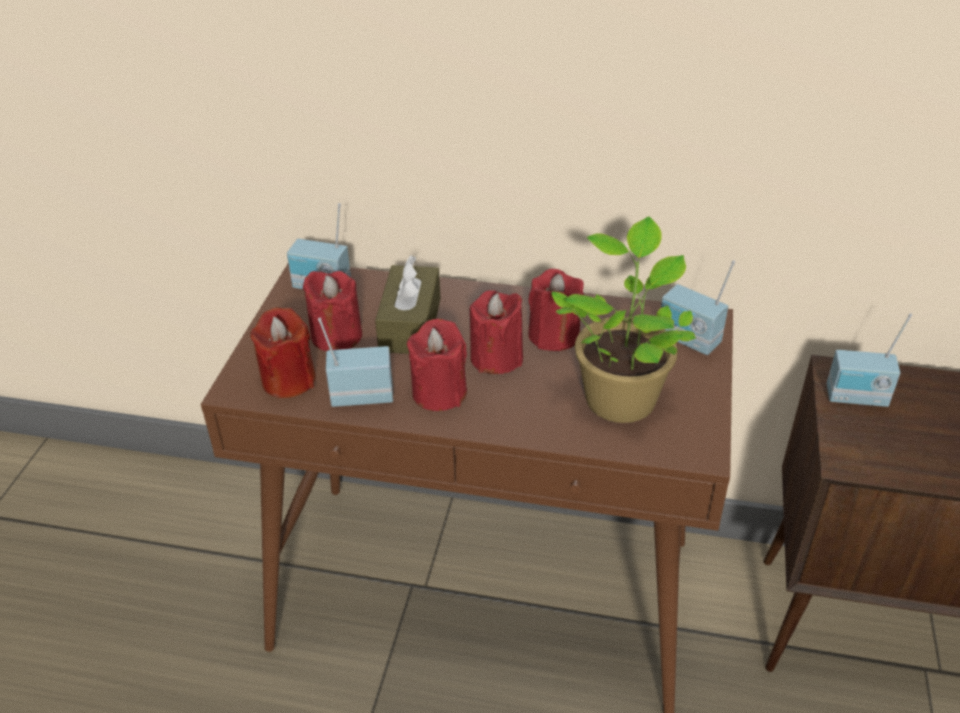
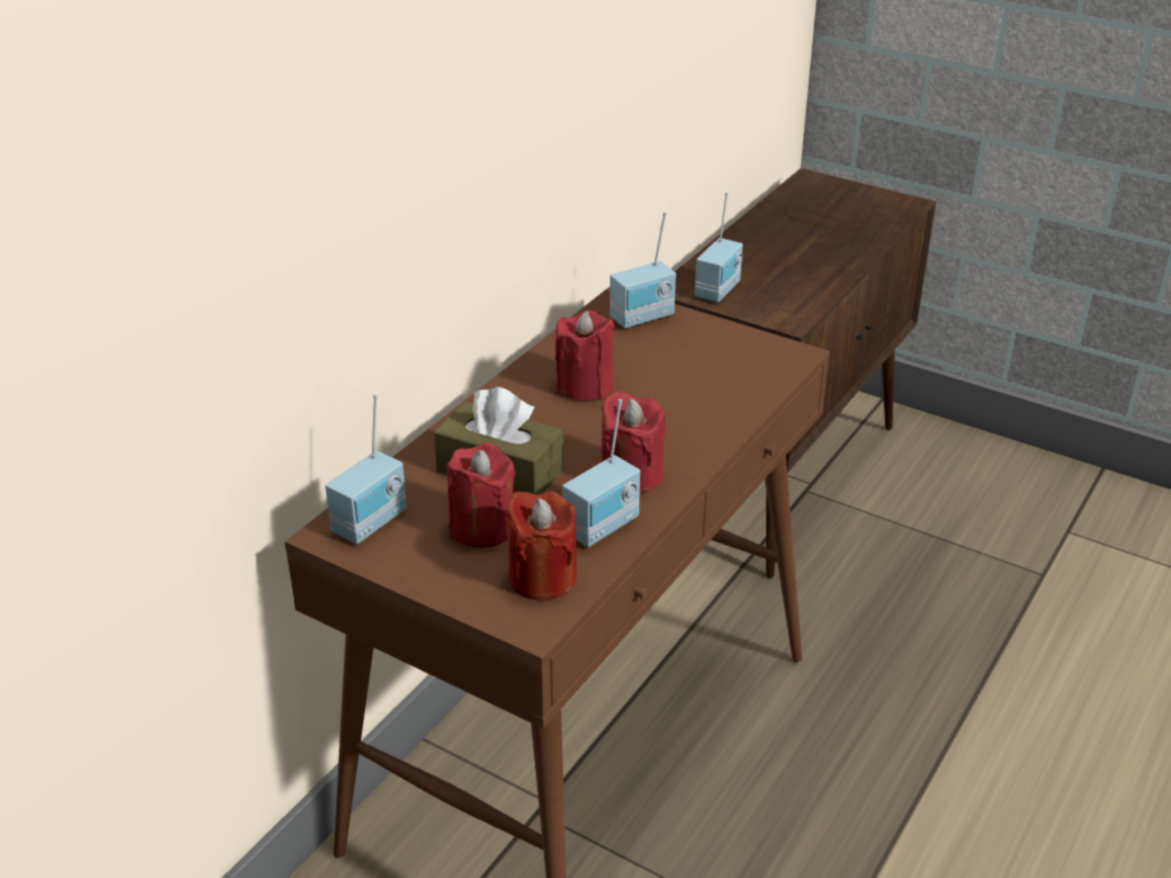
camera: 70 degrees left, 5 degrees down
radio [318,318,393,407] -> radio turned 150 degrees counterclockwise [562,399,640,547]
red candle [469,290,523,374] -> none
potted plant [551,216,696,423] -> none

